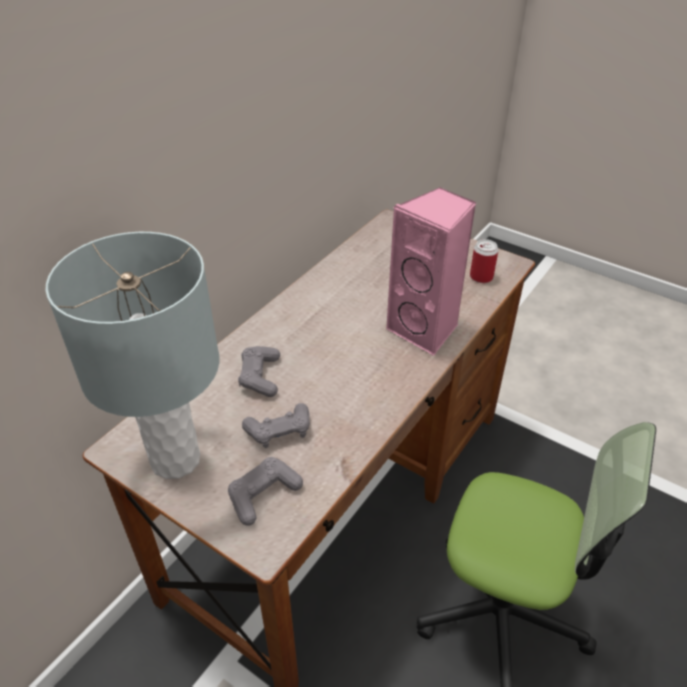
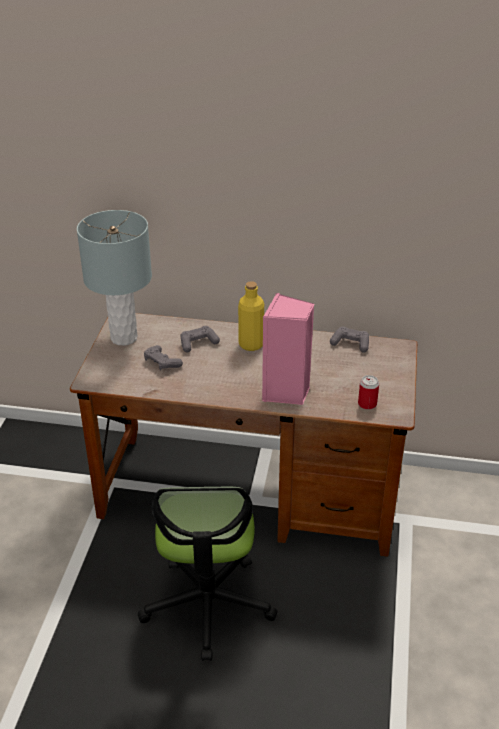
camera: 65 degrees right, 5 degrees down
grey game controller [228,457,303,526] -> grey game controller moved to [330,326,369,353]
none -> yellow bottle [238,281,264,351]

